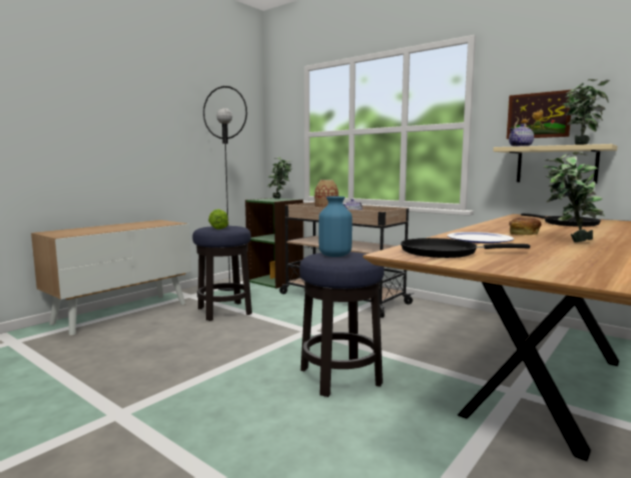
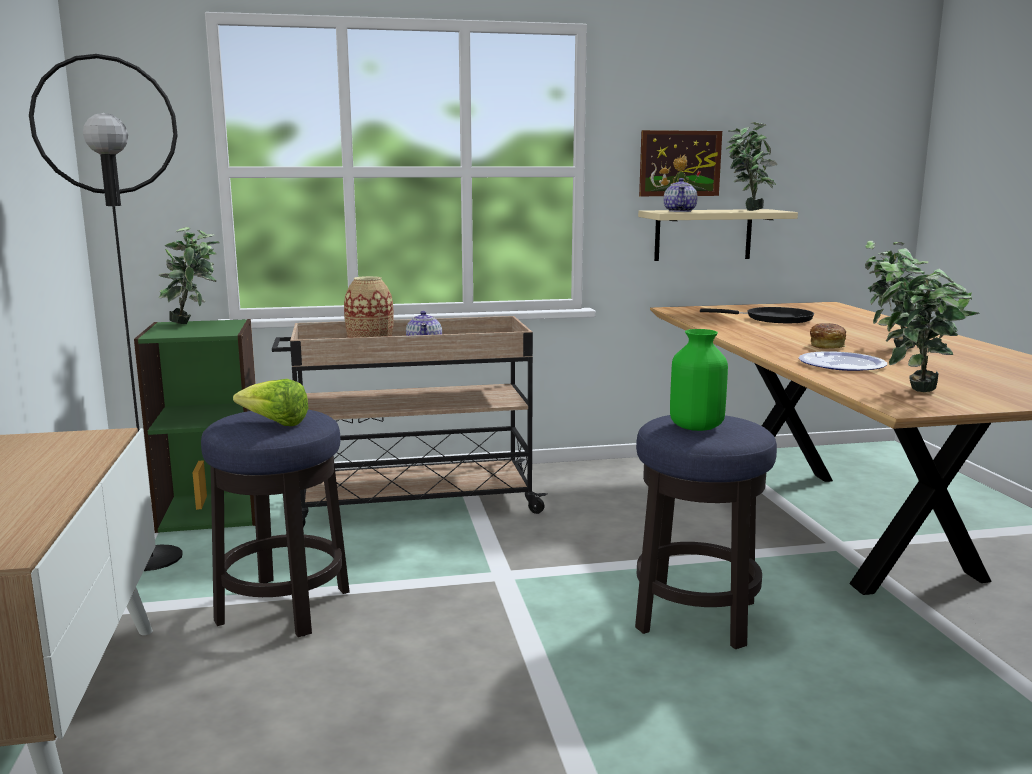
camera: 50 degrees left, 5 degrees up
blue vase [319,196,352,257] -> green vase [670,329,728,431]
black frying pan [401,238,530,258] -> potted plant [880,261,980,392]

